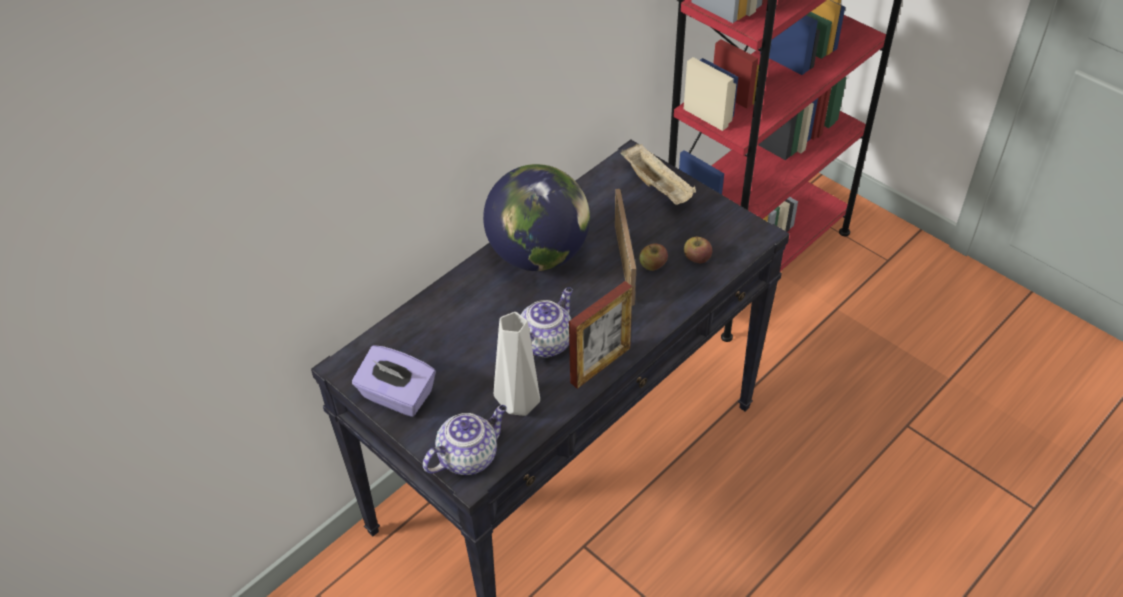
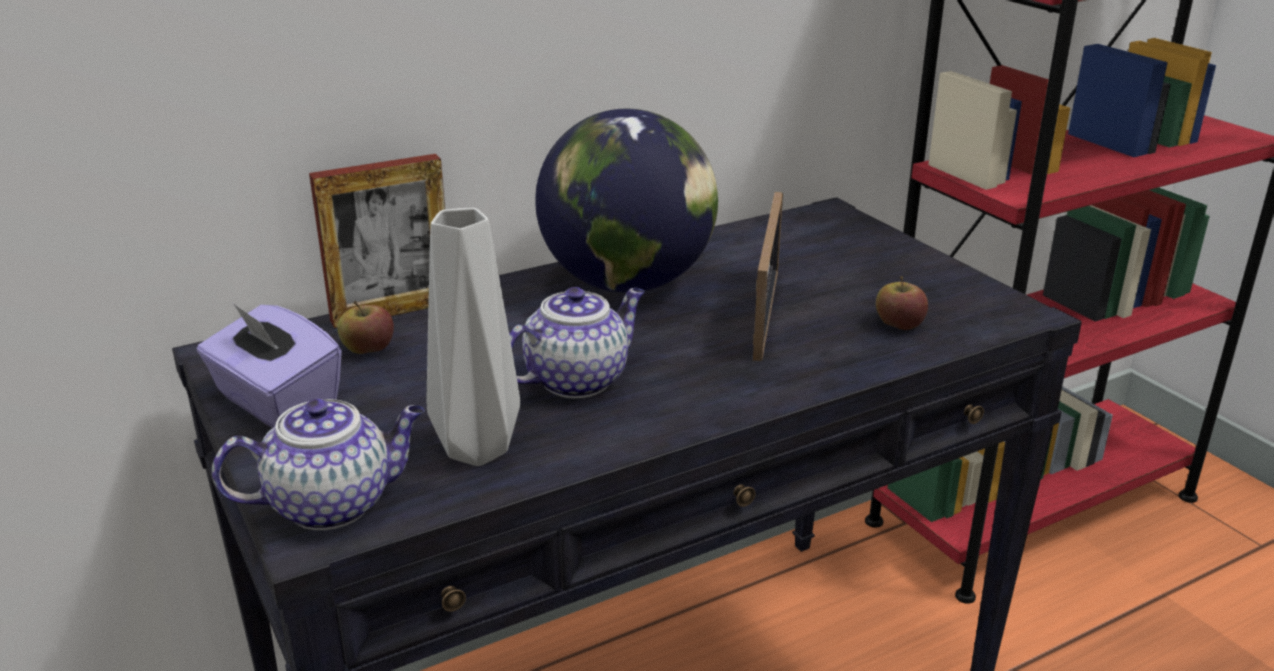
camera: 15 degrees right, 20 degrees down
picture frame [569,281,633,389] -> picture frame moved to [309,154,445,328]
beige tray [620,144,696,205] -> none
apple [639,244,668,271] -> apple moved to [338,301,394,354]

